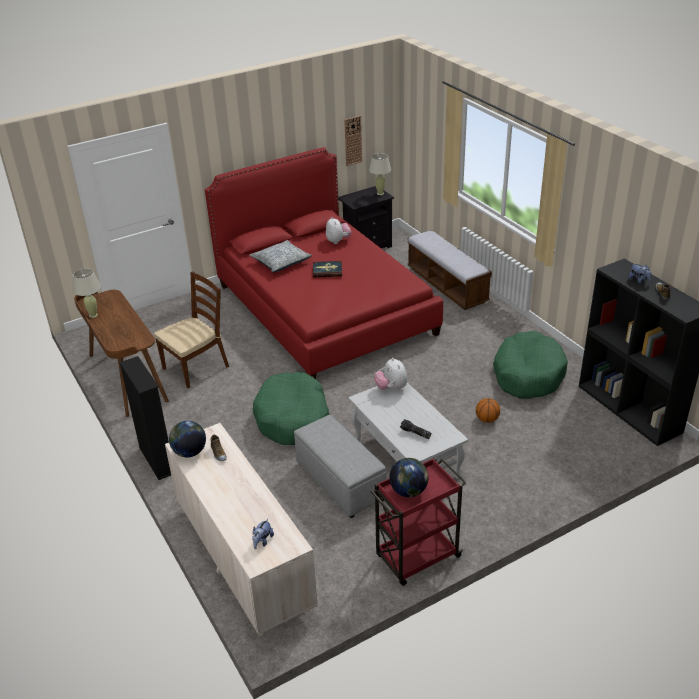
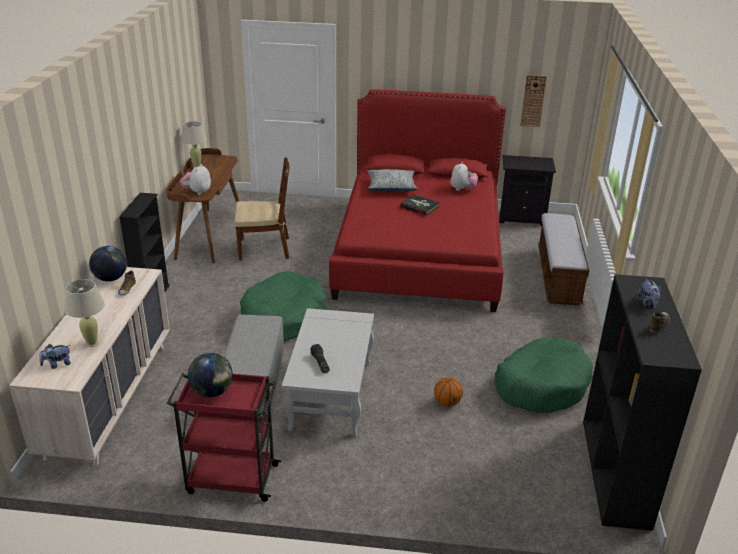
camera: 35 degrees right, 5 degrees down
beige table lamp [369,153,391,195] -> beige table lamp moved to [64,279,105,347]
plush toy [374,358,408,390] -> plush toy moved to [180,164,211,195]

